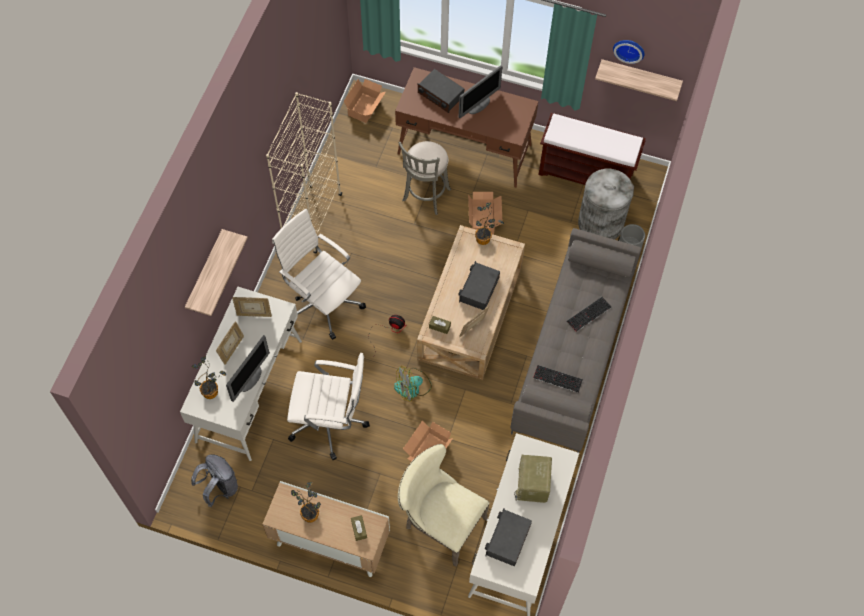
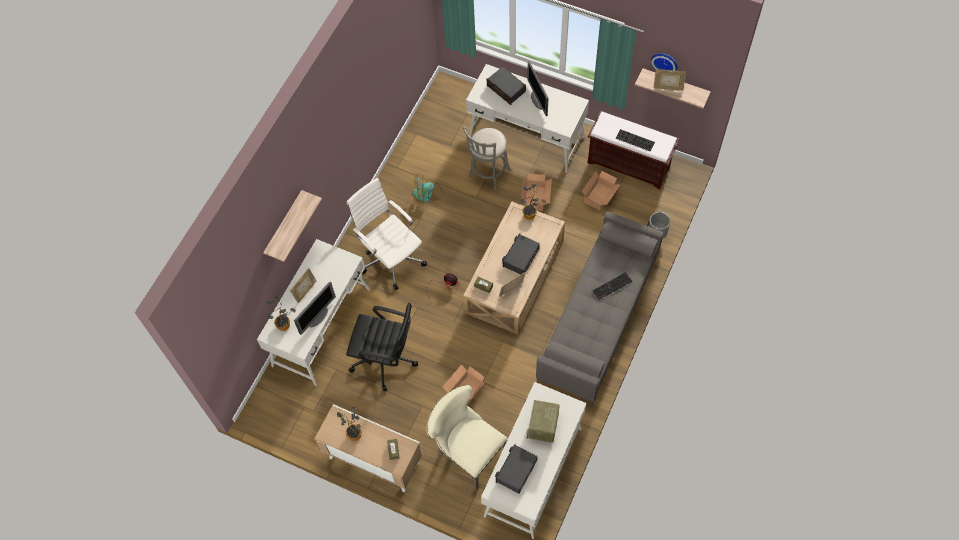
camera: 10 degrees right, 0 degrees up
grey backpack [191,454,238,507] -> none
picture frame [232,297,272,317] -> picture frame moved to [654,69,686,91]
beige bookcase [266,92,342,254] -> none
white office chair [287,353,370,460] -> black office chair [346,303,418,391]
cardboard box [344,79,386,123] -> cardboard box moved to [582,171,621,211]
fan [394,366,432,402] -> fan moved to [413,173,443,202]
brown desk [395,67,538,188] -> white desk [466,64,589,173]
monitor [459,65,503,118] -> monitor turned 105 degrees clockwise [528,61,548,116]
keyboard [533,365,583,393] -> keyboard moved to [616,129,655,152]
grey trash can [578,169,634,240] -> none

